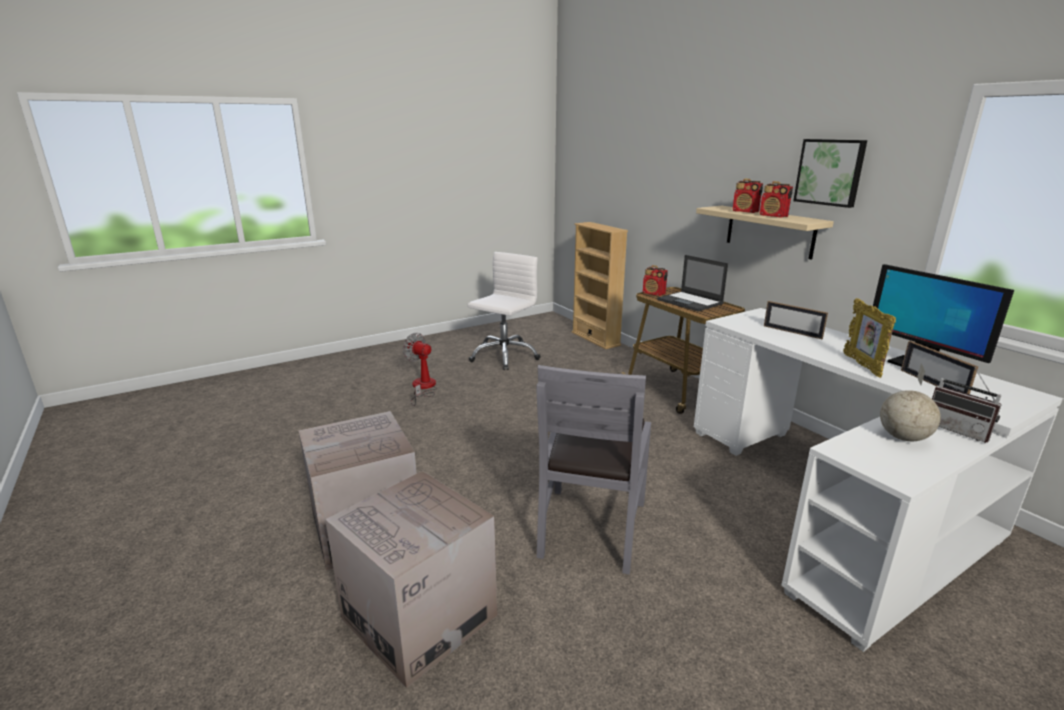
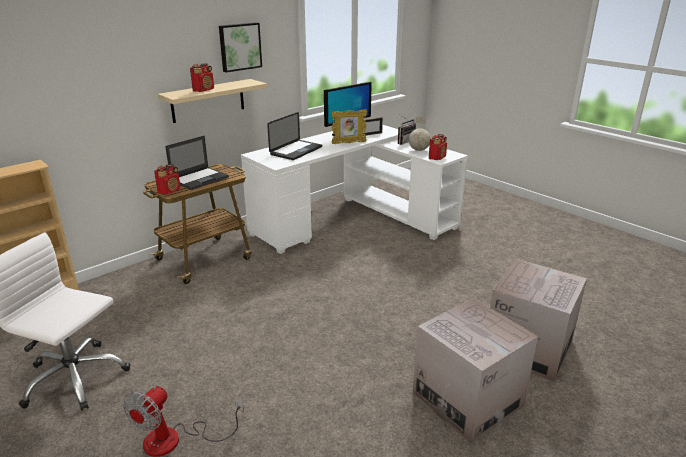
camera: 100 degrees left, 5 degrees up
grey chair [537,365,651,574] -> none
radio [760,181,793,218] -> radio moved to [429,134,447,160]
picture frame [764,301,828,339] -> laptop [267,112,322,160]

